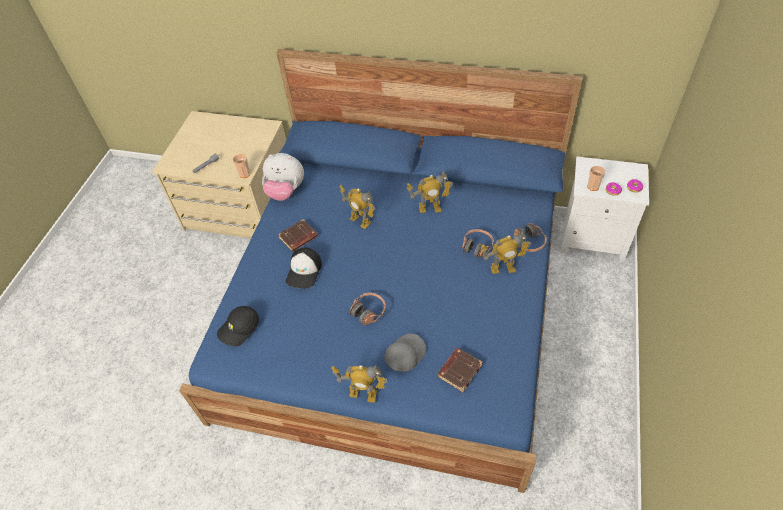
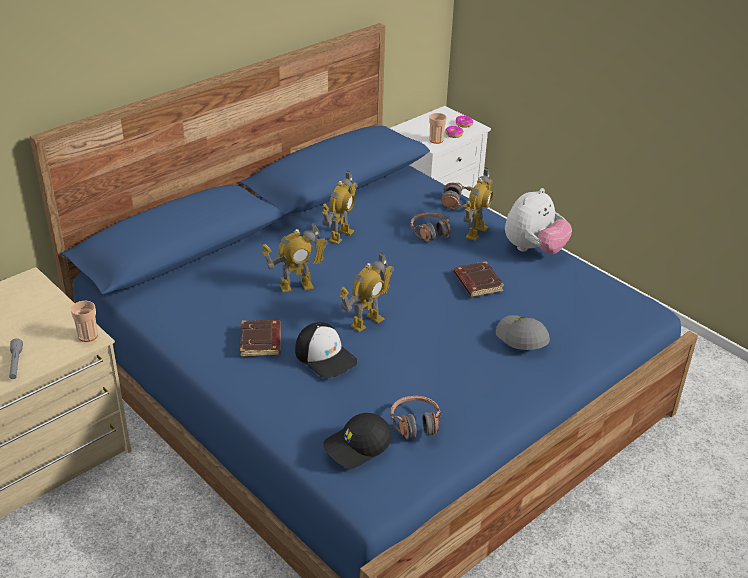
camera: 60 degrees left, 15 degrees down
black cap [217,306,259,347] -> black cap turned 75 degrees clockwise [323,413,392,469]
plush toy [262,153,304,201] -> plush toy moved to [505,188,572,254]
toy robot [331,365,388,403] -> toy robot moved to [339,252,394,332]
headphones [350,293,386,325] -> headphones moved to [390,396,441,439]
brown book [437,348,482,392] -> brown book moved to [454,261,504,297]

